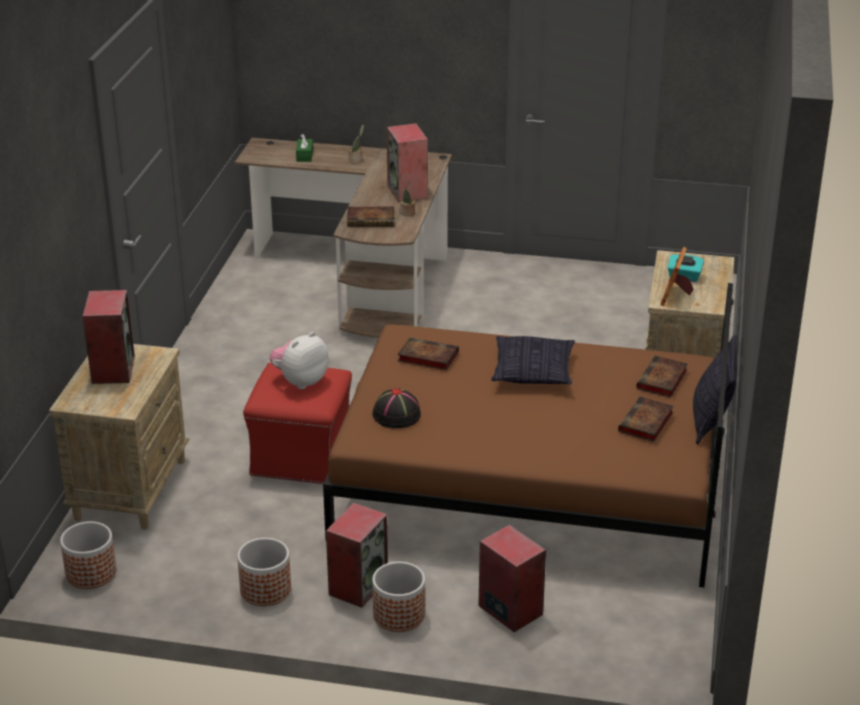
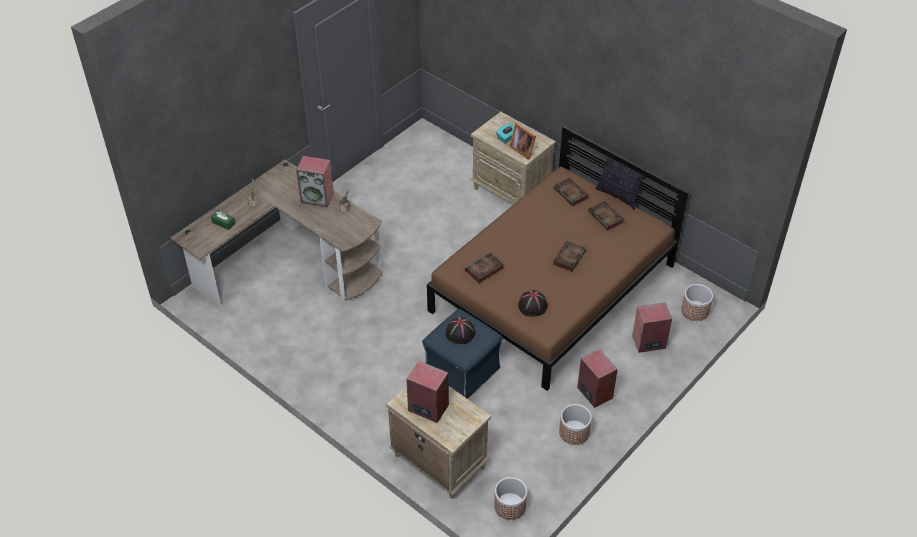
camera: 60 degrees left, 15 degrees up
red ottoman [243,363,352,484] -> blue ottoman [422,309,503,399]
plush toy [269,332,329,389] -> black hat [446,317,475,344]
book [347,207,395,227] -> book moved to [553,241,586,271]
planter [372,562,425,632] -> planter moved to [681,284,713,321]
pillow [491,336,575,384] -> none

